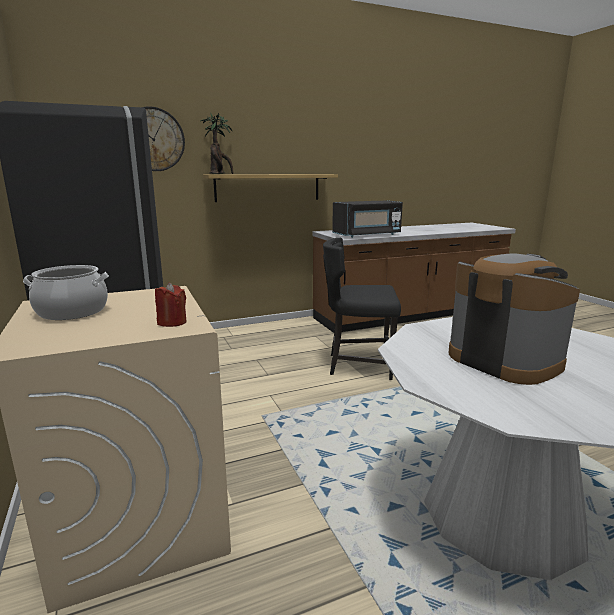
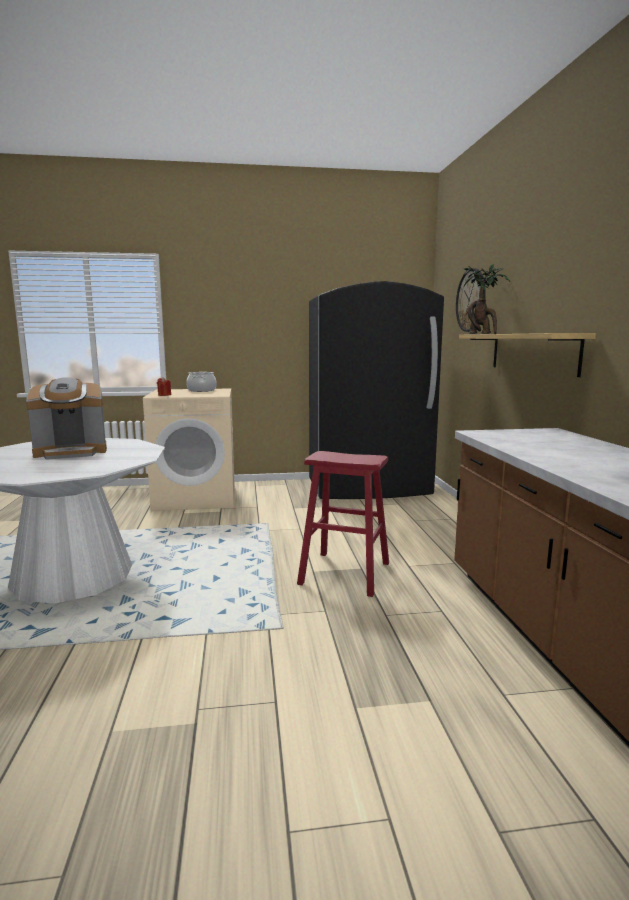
camera: 105 degrees right, 5 degrees down
black chair [323,238,401,380] -> red stool [297,451,389,597]
black microwave [332,200,403,238] -> none

